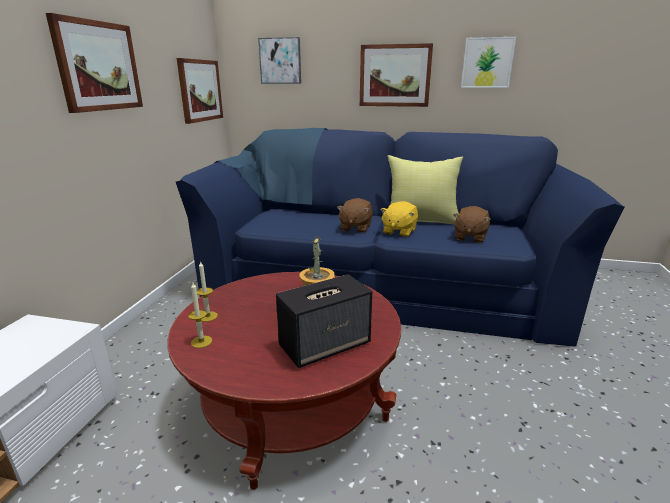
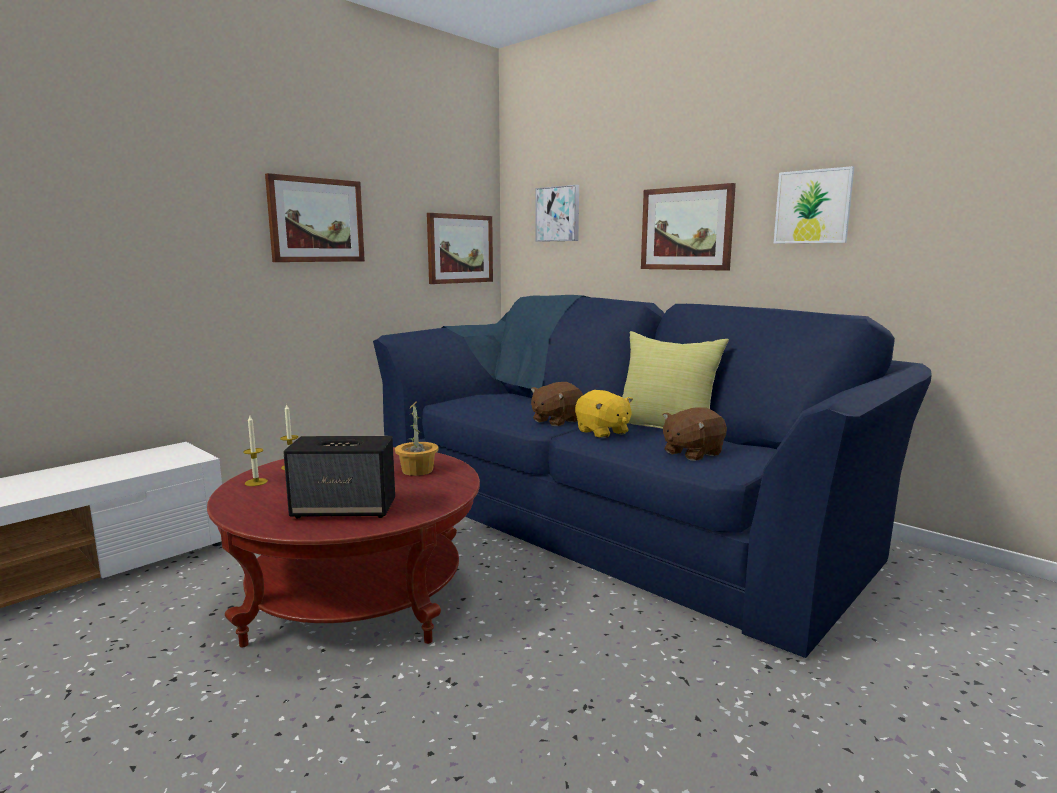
camera: 30 degrees right, 10 degrees down
yellow plush toy [381,201,418,237] -> yellow plush toy turned 90 degrees counterclockwise [575,390,633,438]

